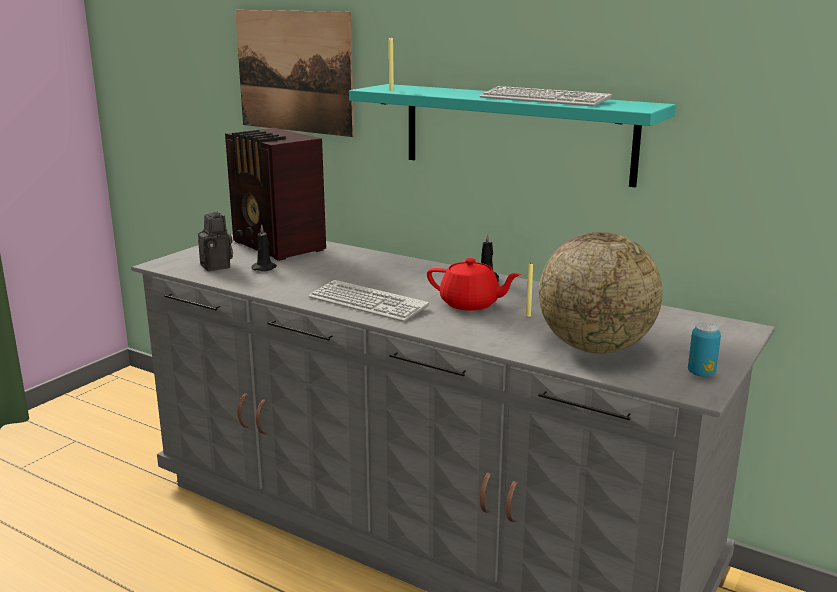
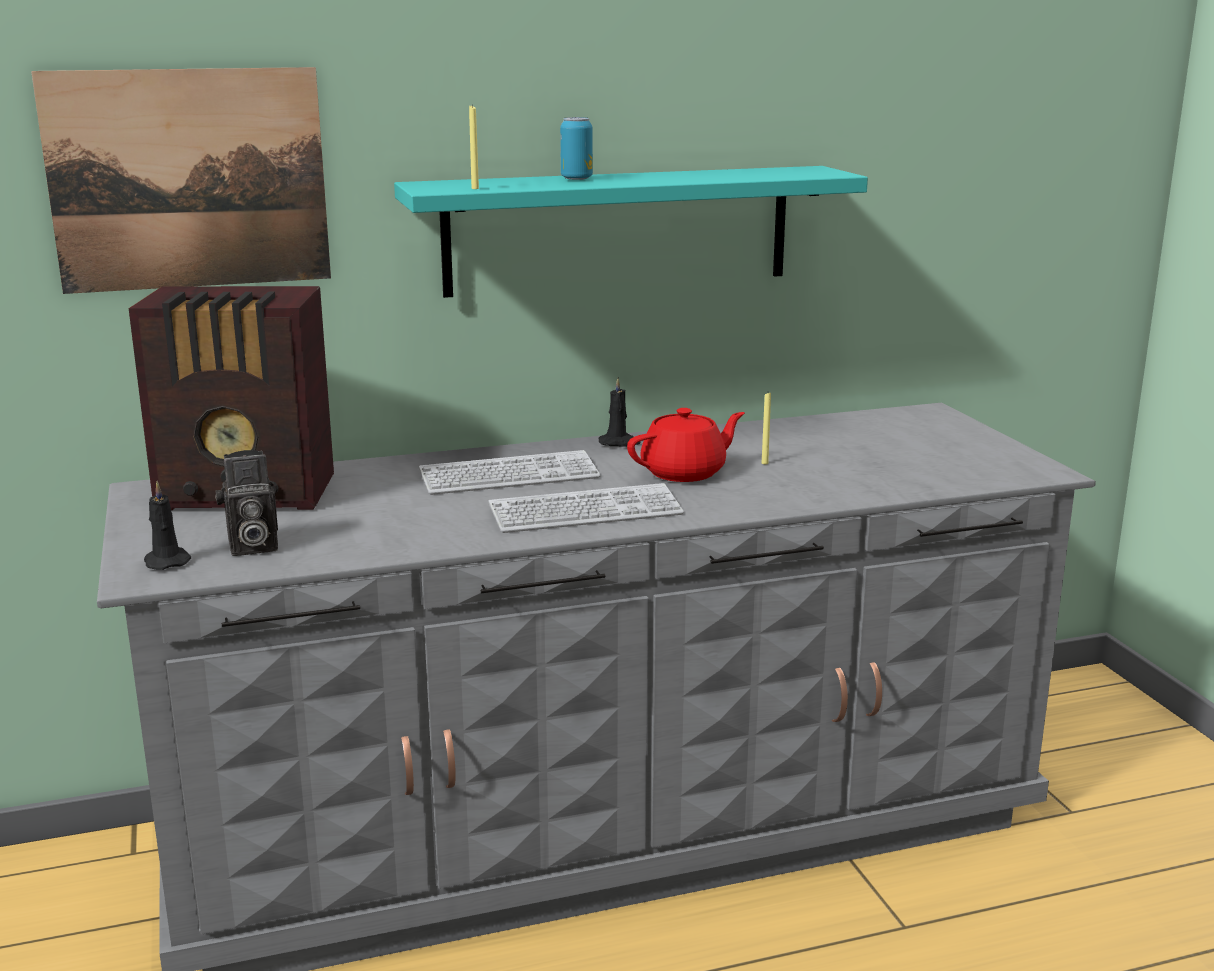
camera: 50 degrees left, 0 degrees up
camera [198,211,233,271] -> camera turned 150 degrees clockwise [215,450,278,556]
black candle [251,225,277,272] -> black candle moved to [144,481,191,570]
keyboard [479,86,612,106] -> keyboard moved to [419,450,600,495]
globe [539,232,663,353] -> none
can [688,323,721,377] -> can moved to [560,117,593,180]

